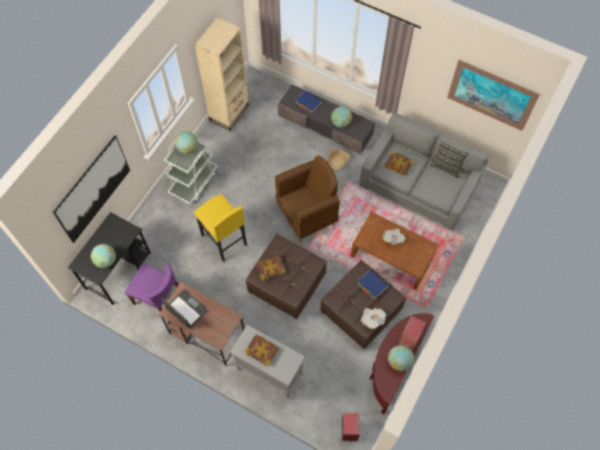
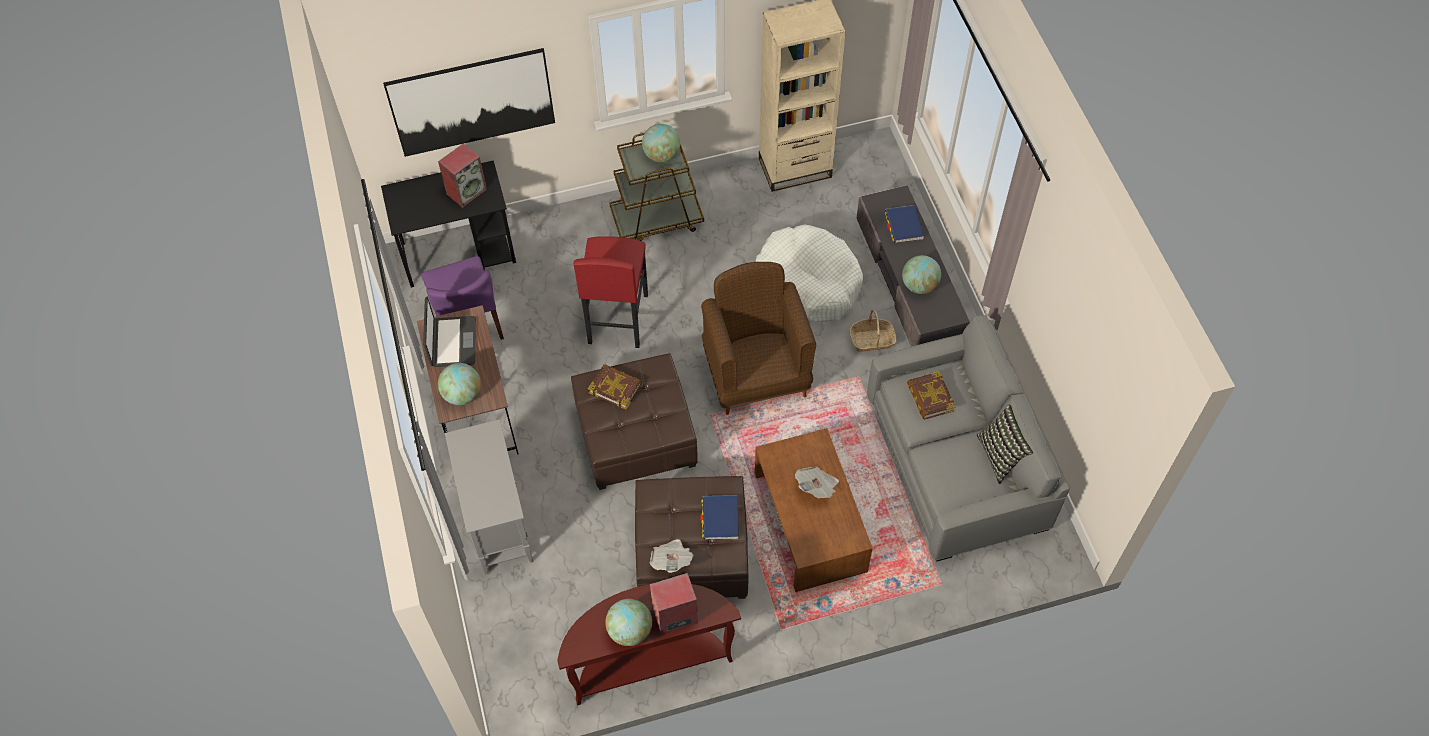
camera: 45 degrees right, 5 degrees down
globe [91,244,116,268] -> globe moved to [438,363,481,405]
white cart [164,140,218,205] -> brown cart [609,133,704,241]
yellow stool [194,194,247,262] -> red stool [574,236,648,348]
book [244,335,279,366] -> none
brown armchair [275,156,340,242] -> brown armchair turned 120 degrees counterclockwise [701,262,816,415]
speaker [342,413,360,441] -> speaker moved to [438,143,487,208]
picture [447,60,540,131] -> none
none -> white dog bed [755,225,863,322]

